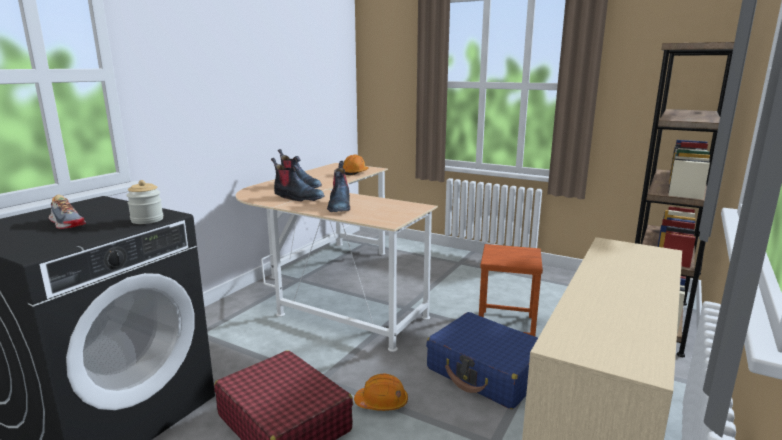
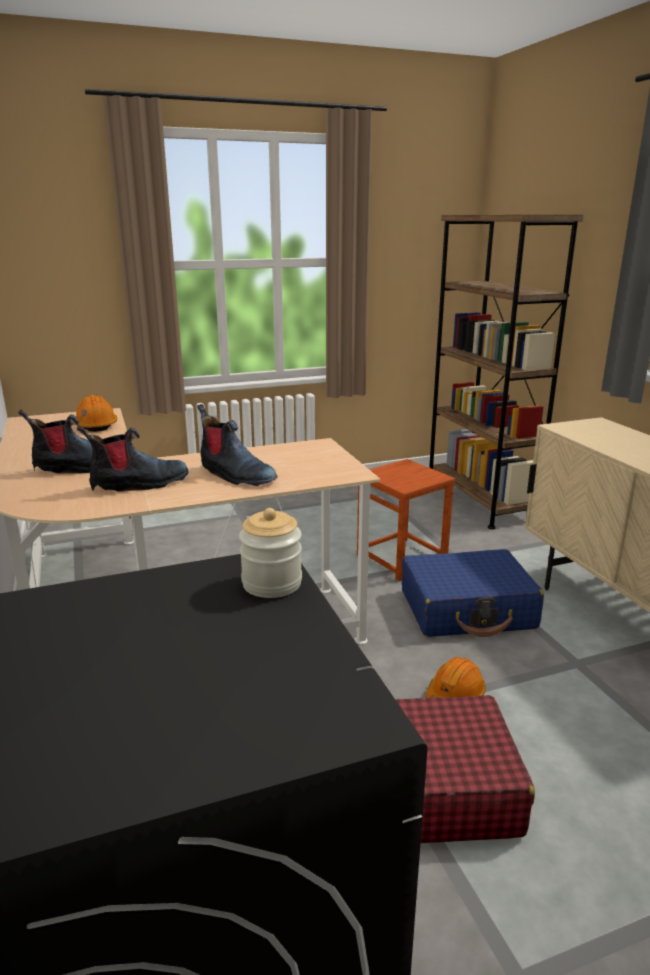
camera: 50 degrees left, 5 degrees up
shoe [49,195,86,229] -> none

